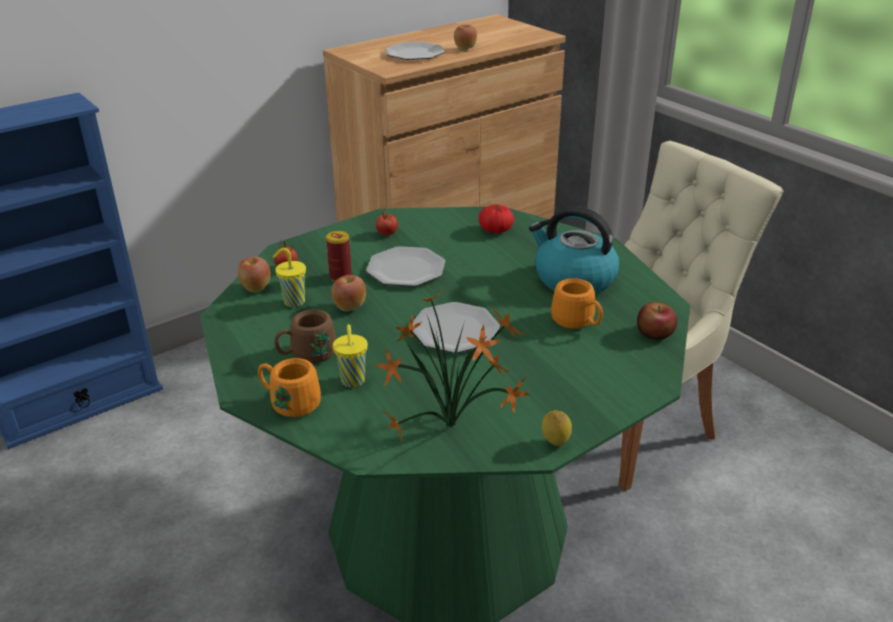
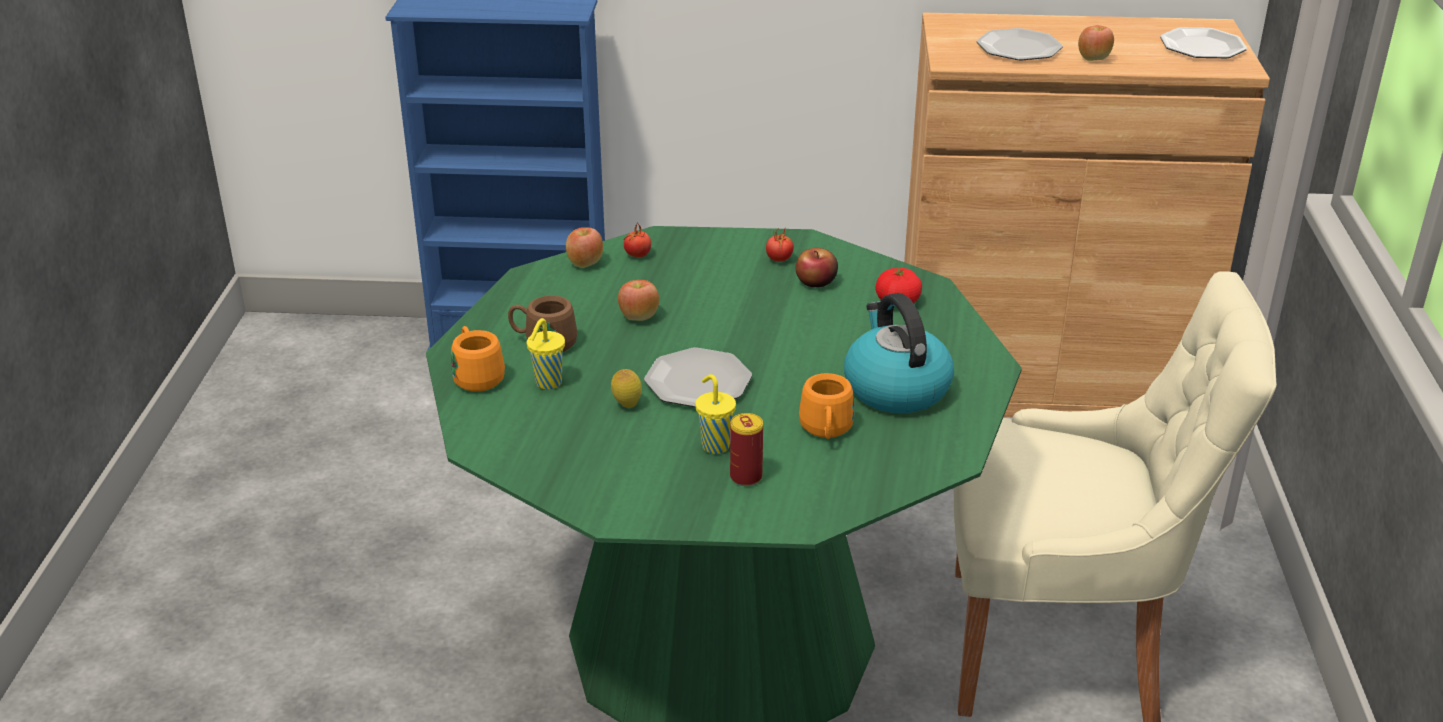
camera: 40 degrees right, 0 degrees up
yellow cup [273,248,306,307] -> yellow cup moved to [695,374,736,454]
can [326,231,352,282] -> can moved to [730,413,763,486]
plate [366,246,445,287] -> plate moved to [1160,27,1247,58]
potted plant [375,290,530,442] -> none
lemon [542,410,572,446] -> lemon moved to [611,369,642,408]
apple [637,302,678,340] -> apple moved to [796,248,838,287]

